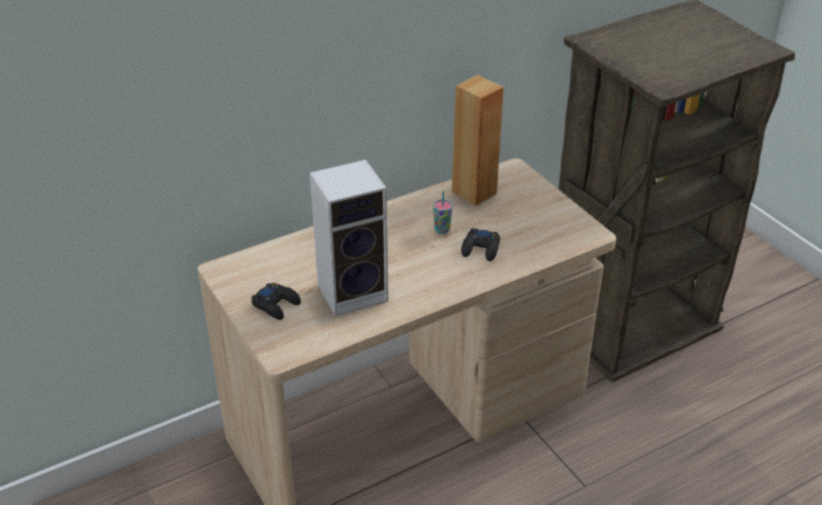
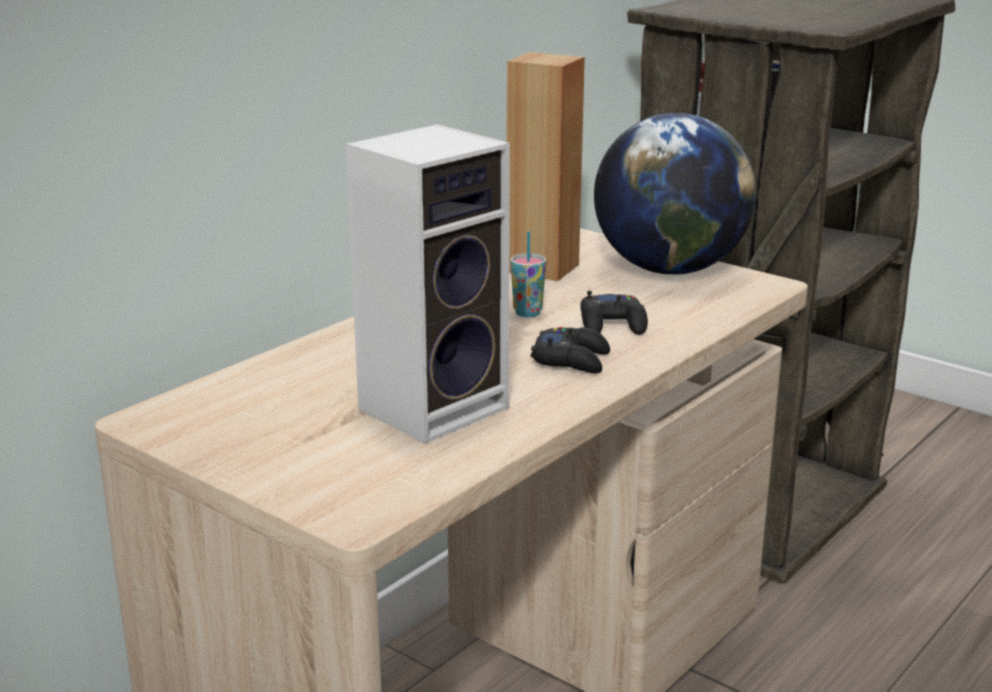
camera: 20 degrees left, 15 degrees down
black game controller [251,283,301,320] -> black game controller moved to [531,327,610,373]
none -> globe [594,113,756,275]

